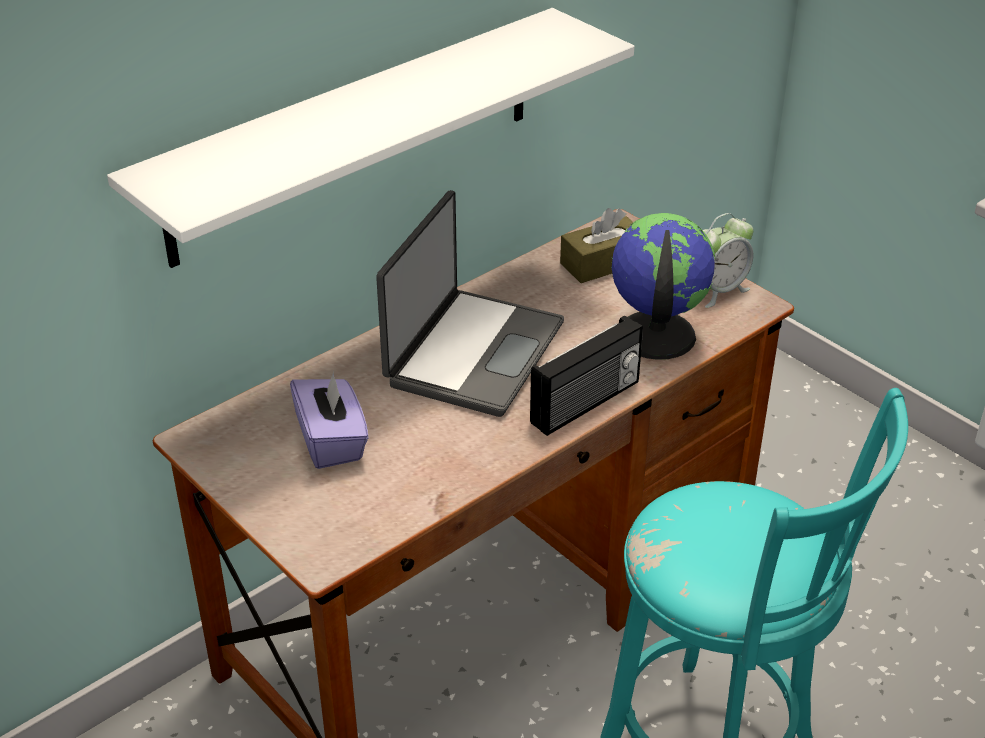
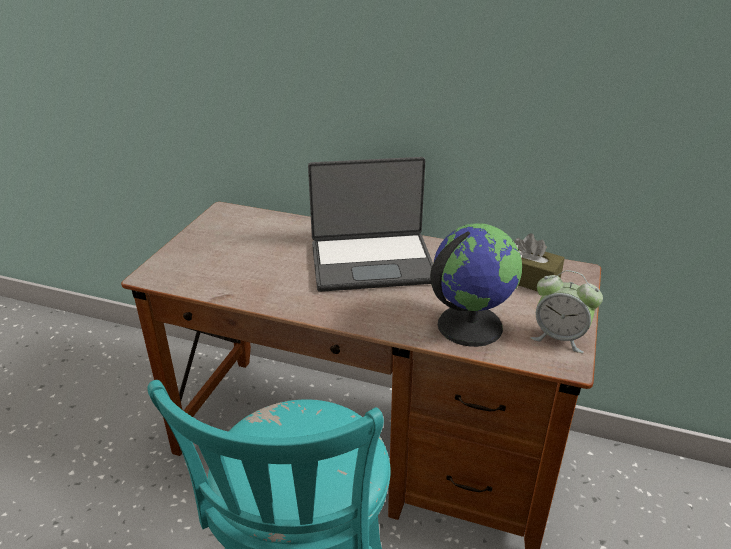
camera: 60 degrees right, 5 degrees down
white shelf [107,8,635,268] -> none
purple tissue box [290,371,369,469] -> none
radio [530,315,643,436] -> none

